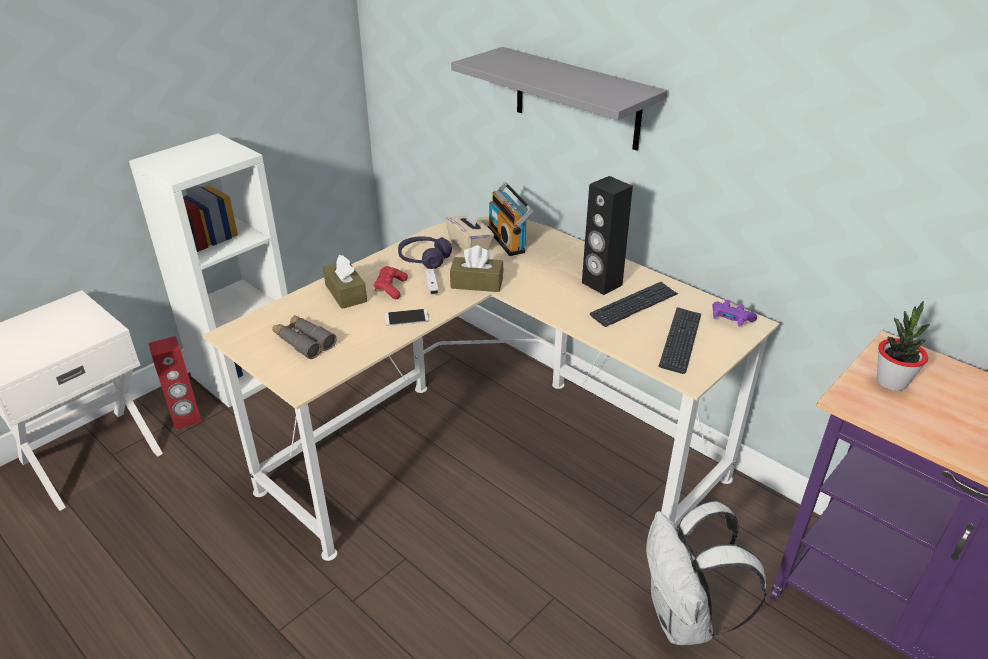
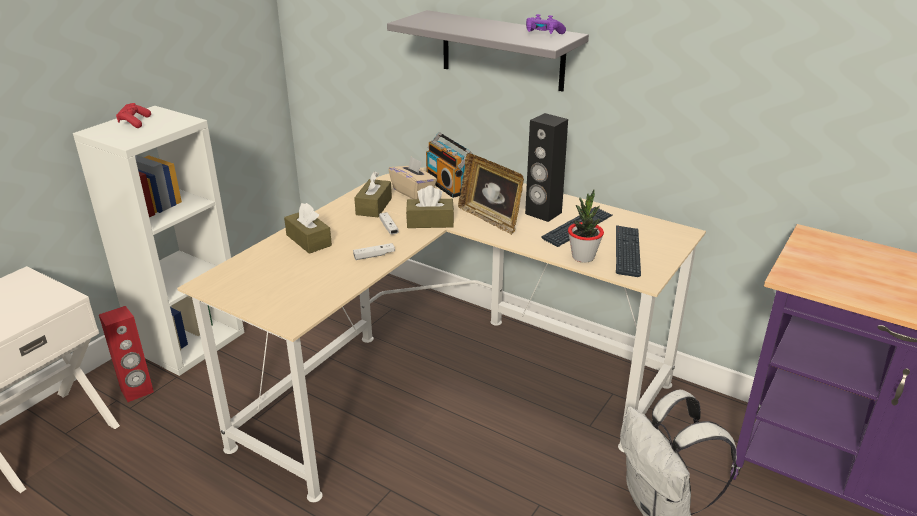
camera: 10 degrees left, 5 degrees down
grey binoculars [272,315,337,359] -> none
red game controller [374,266,408,299] -> red game controller moved to [116,103,151,128]
phone [385,309,429,326] -> white game controller [353,243,395,260]
purple headphones [398,236,452,269] -> brown tissue box [354,171,392,217]
purple game controller [712,300,757,327] -> purple game controller moved to [526,14,566,34]
potted plant [877,301,930,391] -> potted plant moved to [568,189,604,263]
none -> picture frame [458,153,524,235]

